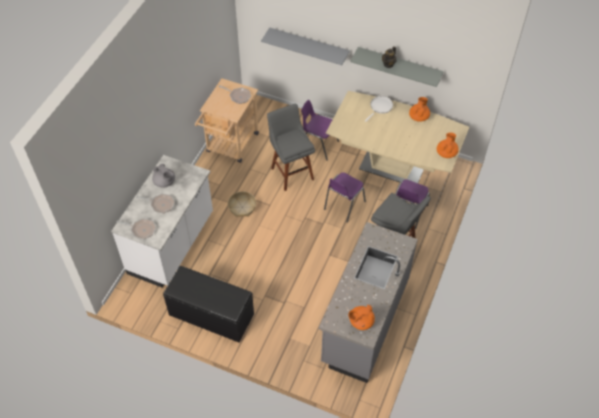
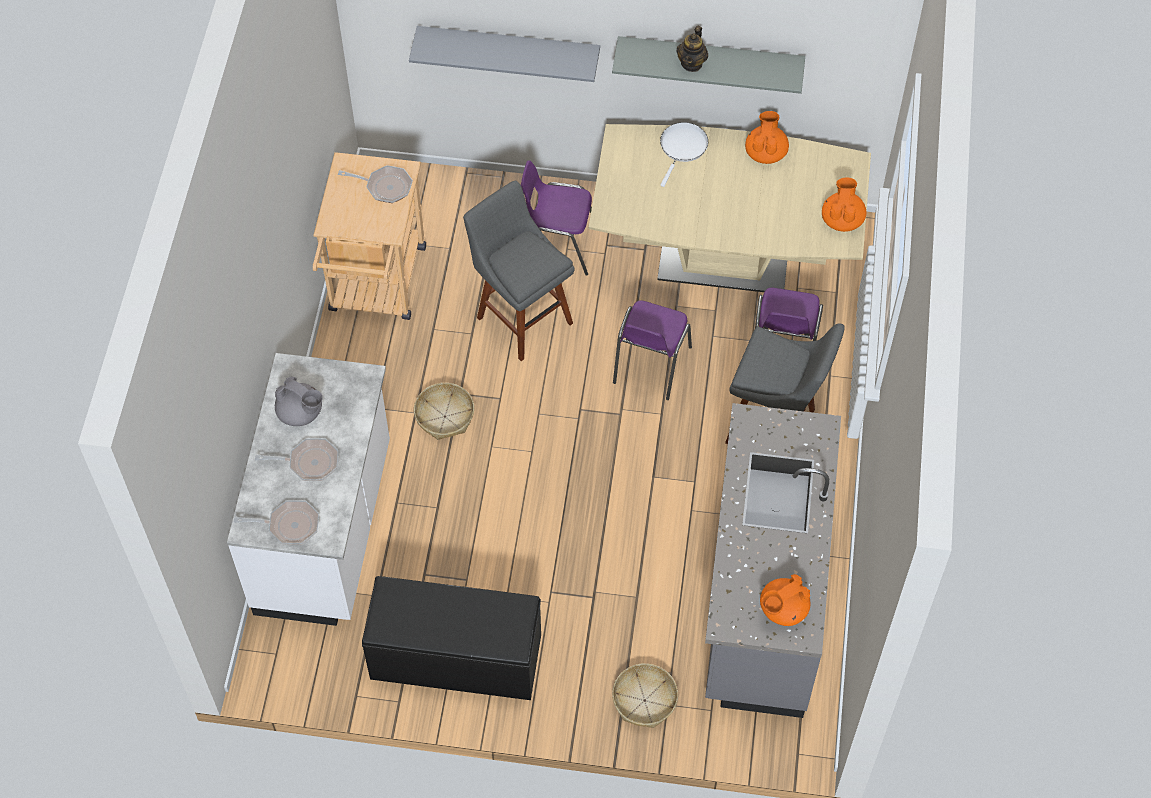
camera: 15 degrees left, 5 degrees up
none -> basket [612,663,678,728]

